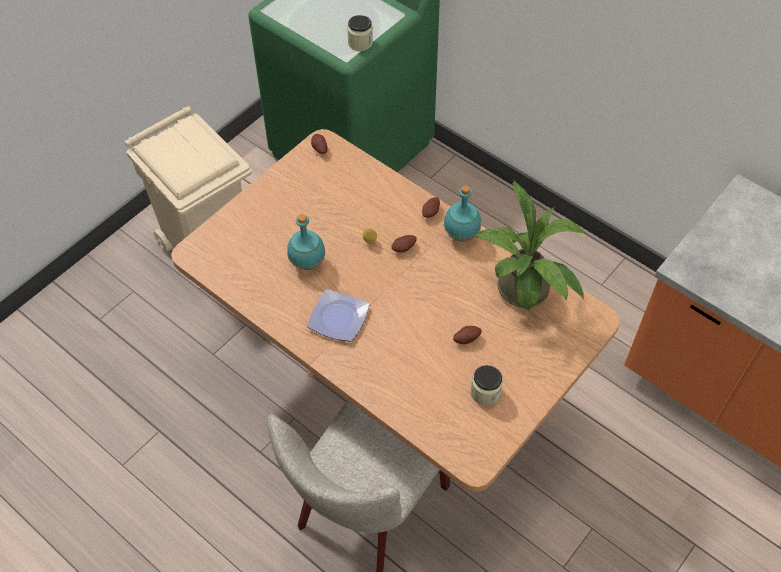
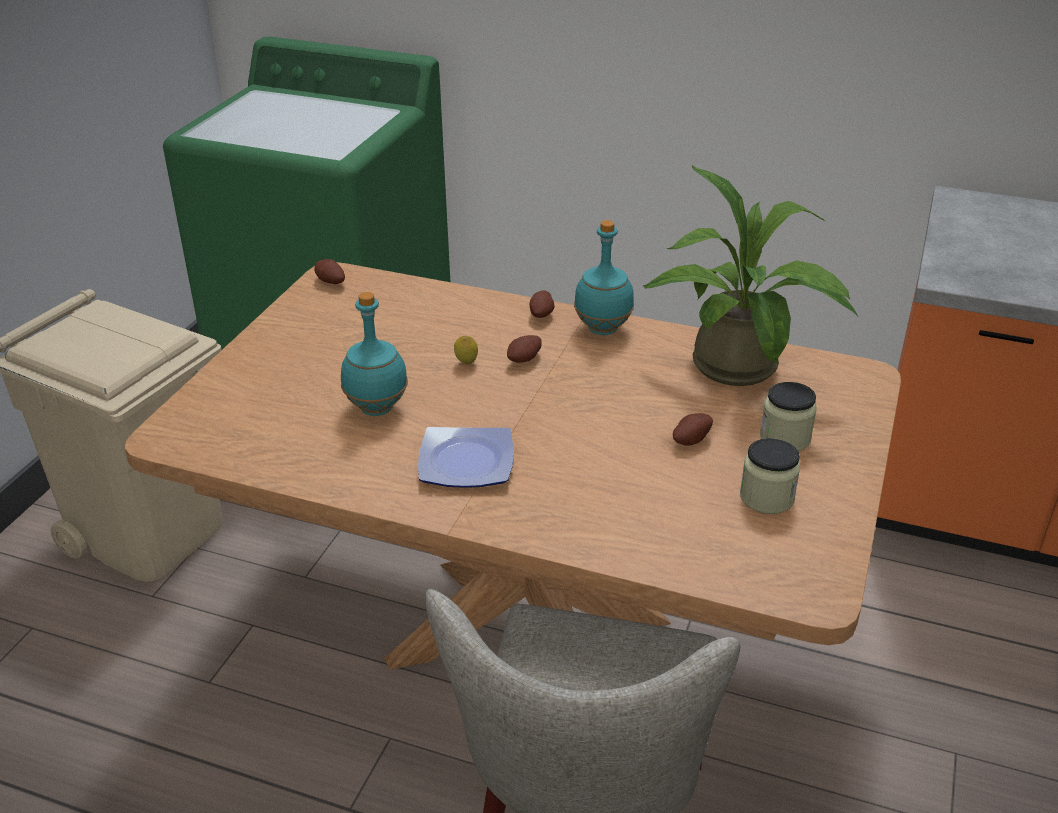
camera: 20 degrees left, 20 degrees down
jar [347,15,373,51] -> jar moved to [760,382,817,451]

